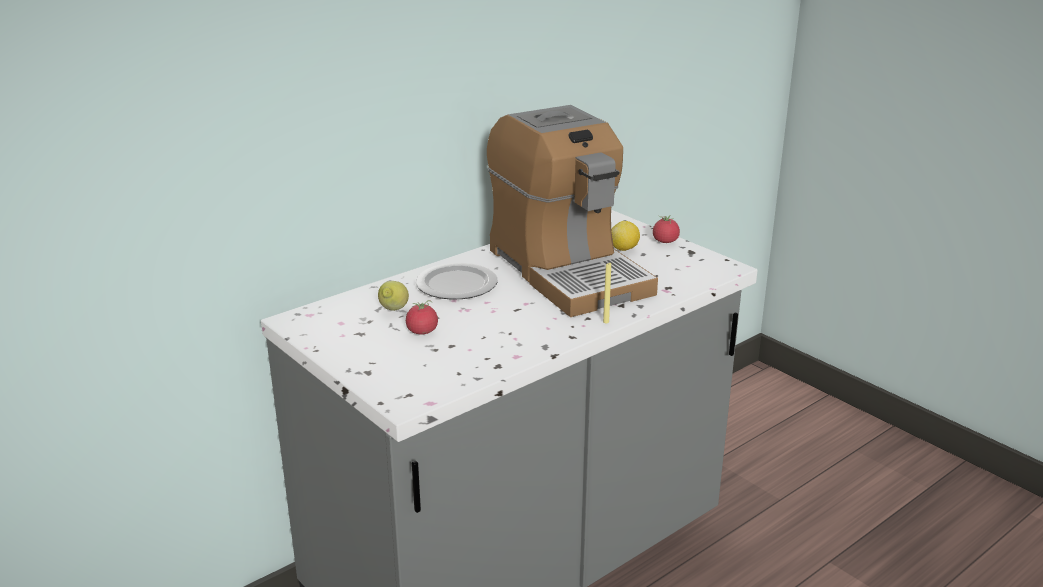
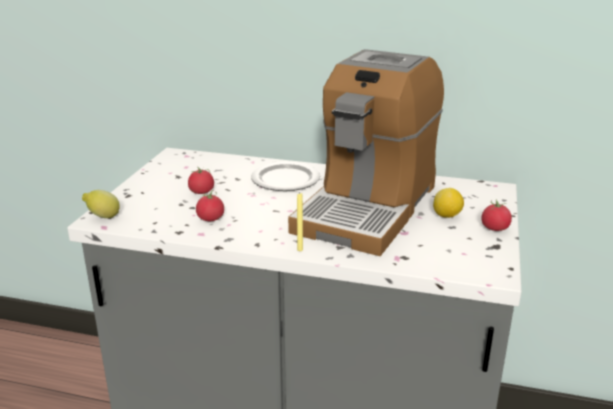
camera: 55 degrees right, 0 degrees up
lemon [378,281,409,311] -> lemon moved to [82,190,120,218]
none -> tomato [196,190,224,221]

